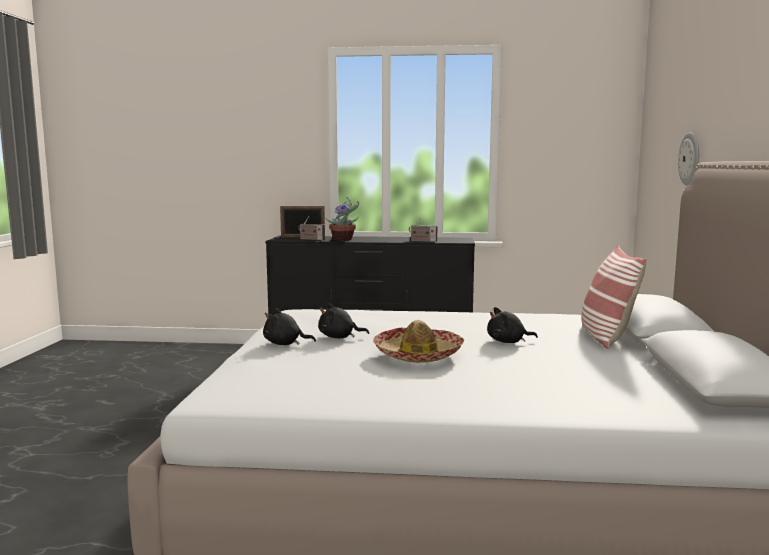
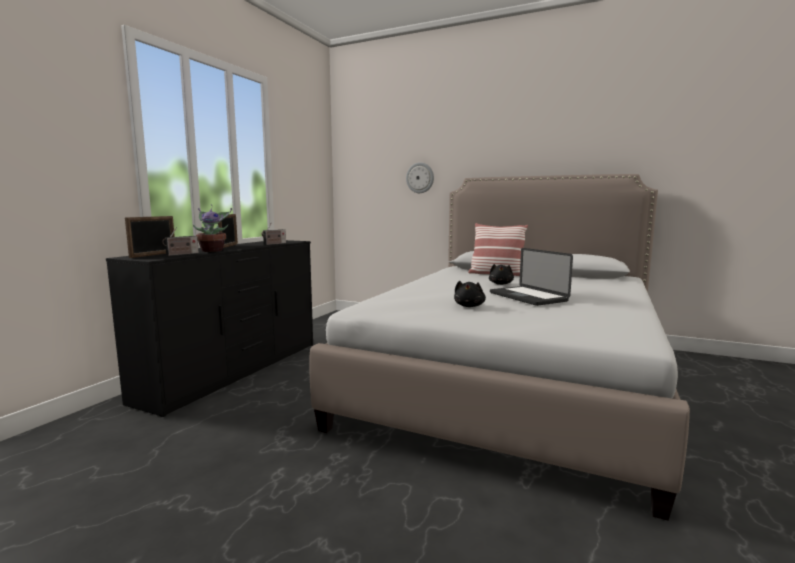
camera: 70 degrees left, 0 degrees up
black plush toy [263,308,316,345] -> none
hat [373,320,464,363] -> laptop [490,248,573,306]
none -> picture frame [218,214,238,248]

